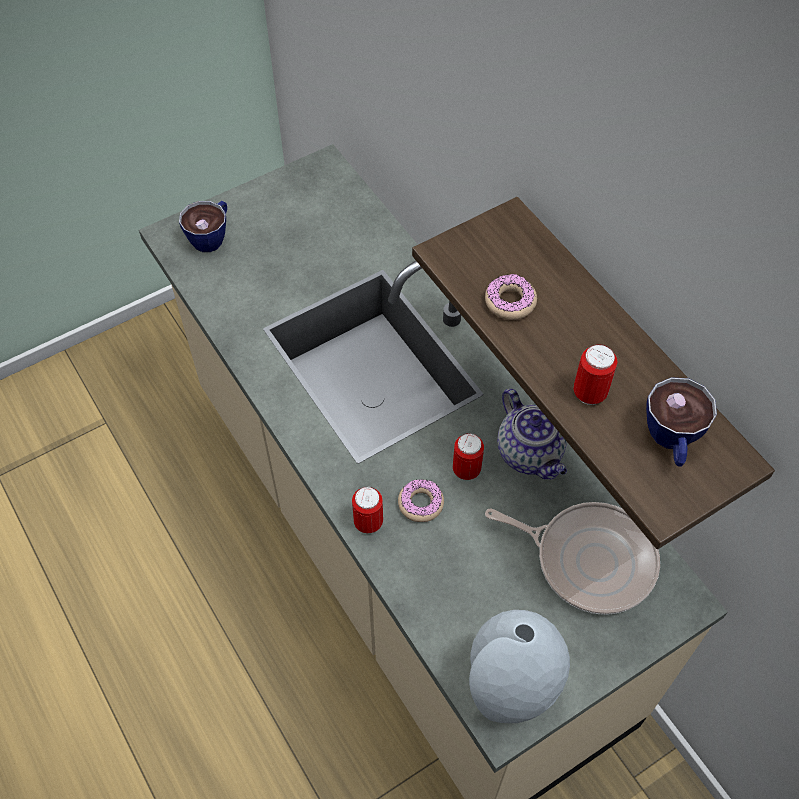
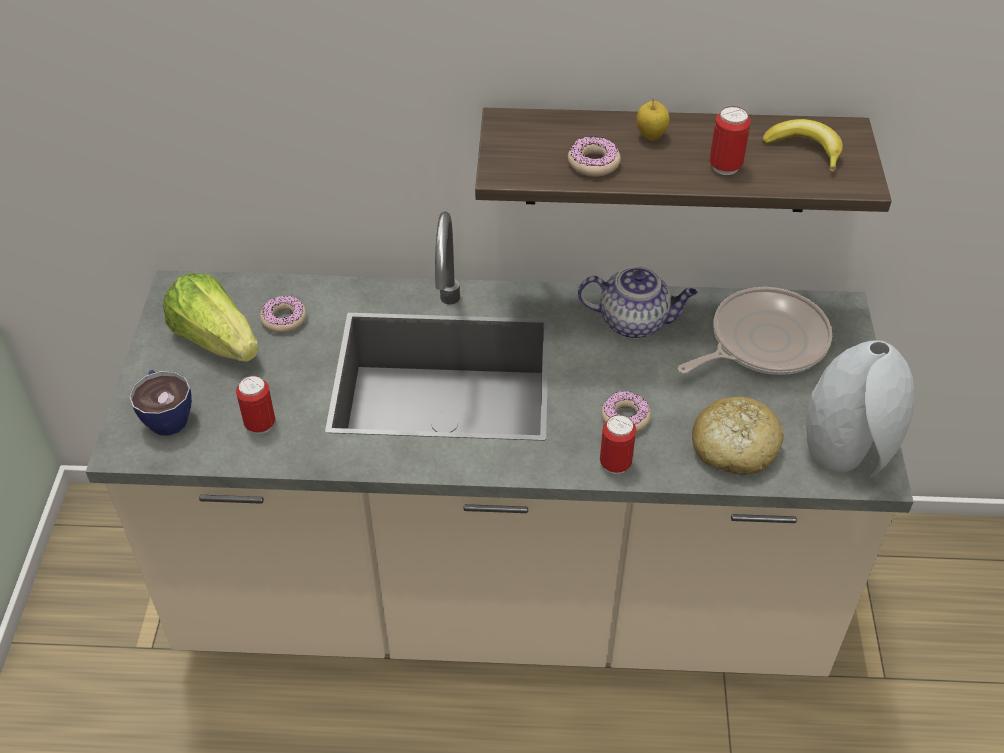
camera: 55 degrees left, 10 degrees down
can [453,433,484,480] -> can moved to [236,376,275,434]
cup [646,377,717,467] -> banana [762,119,843,173]
none -> lettuce [163,273,259,362]
none -> donut [260,295,306,333]
none -> apple [636,98,669,141]
none -> bread [692,397,784,475]

